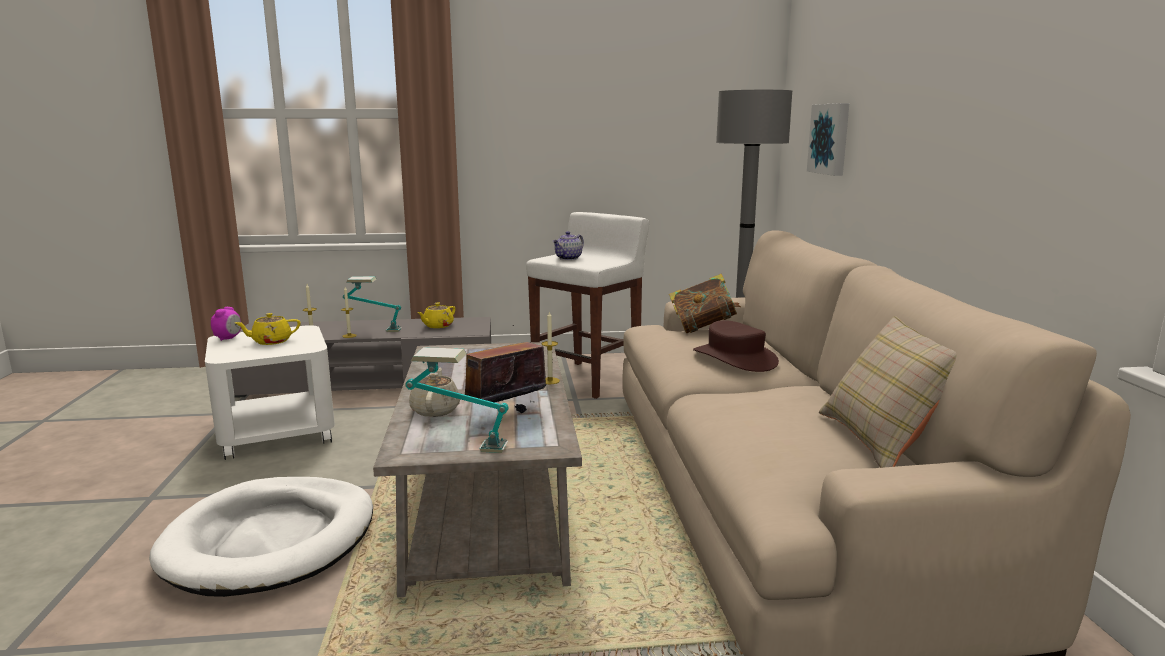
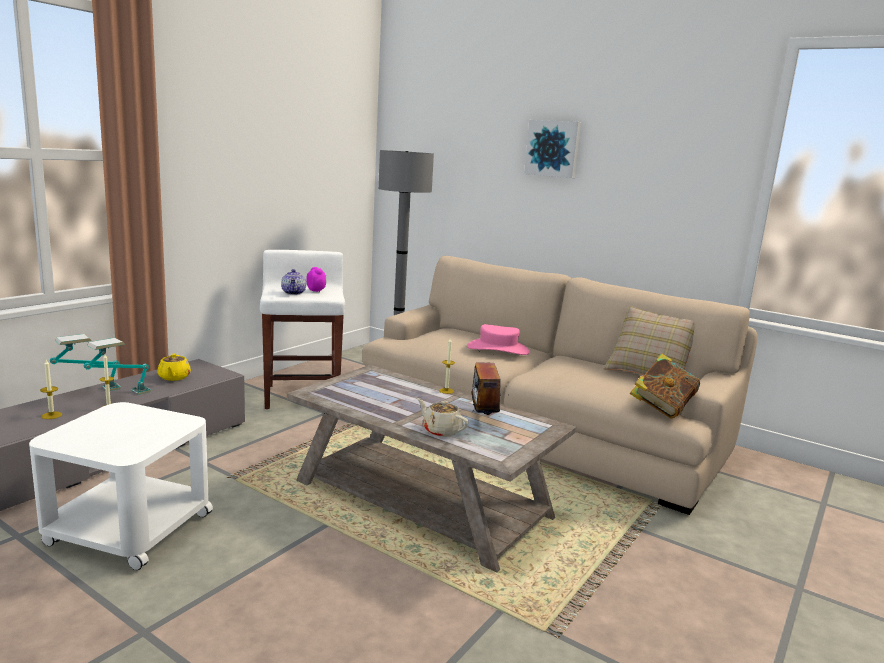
camera: 50 degrees left, 0 degrees up
white dog bed [149,477,373,597] -> none
alarm clock [211,307,241,341] -> alarm clock moved to [306,267,326,292]
yellow teapot [235,313,301,345] -> none
table lamp [405,347,509,453] -> table lamp moved to [50,334,121,391]
book [669,274,741,333] -> book moved to [630,354,700,419]
brown hat [693,320,779,372] -> pink hat [467,324,530,355]
picture [807,103,849,176] -> picture moved to [524,120,581,178]

